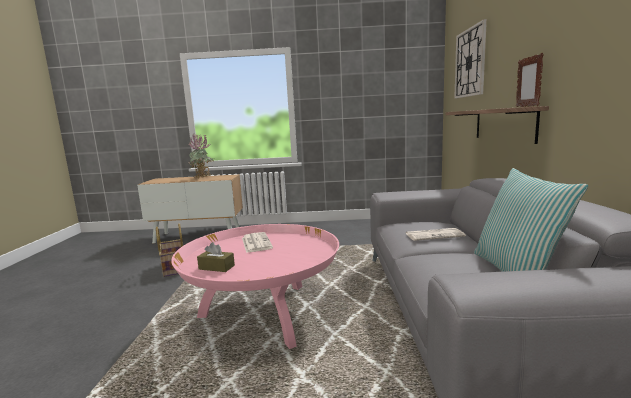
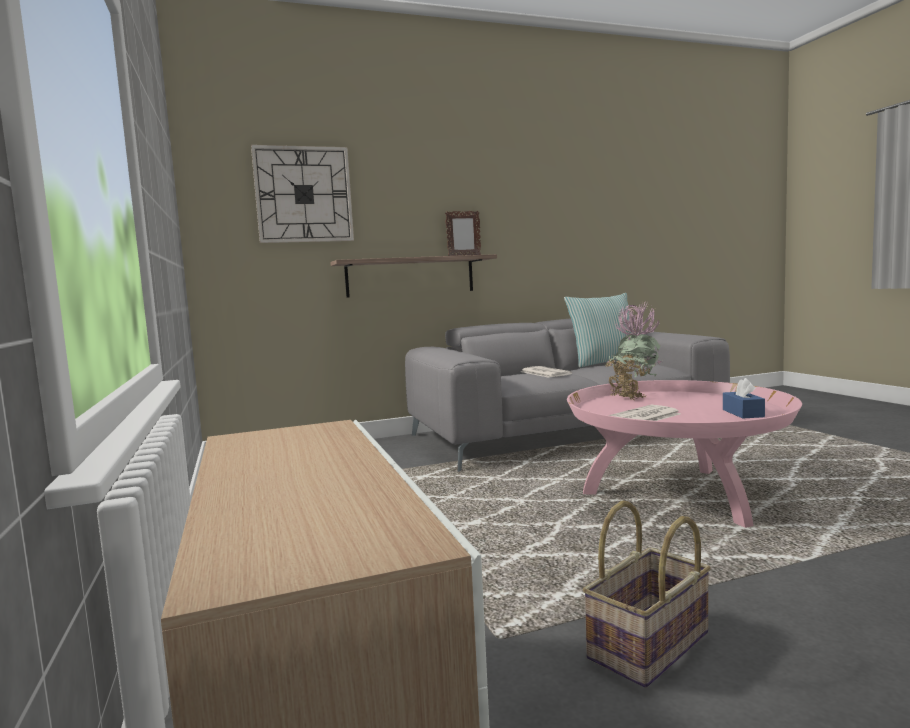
camera: 110 degrees left, 5 degrees down
potted plant [189,133,214,178] -> potted plant moved to [605,301,661,400]
brown tissue box [197,242,235,272] -> blue tissue box [723,378,765,418]

